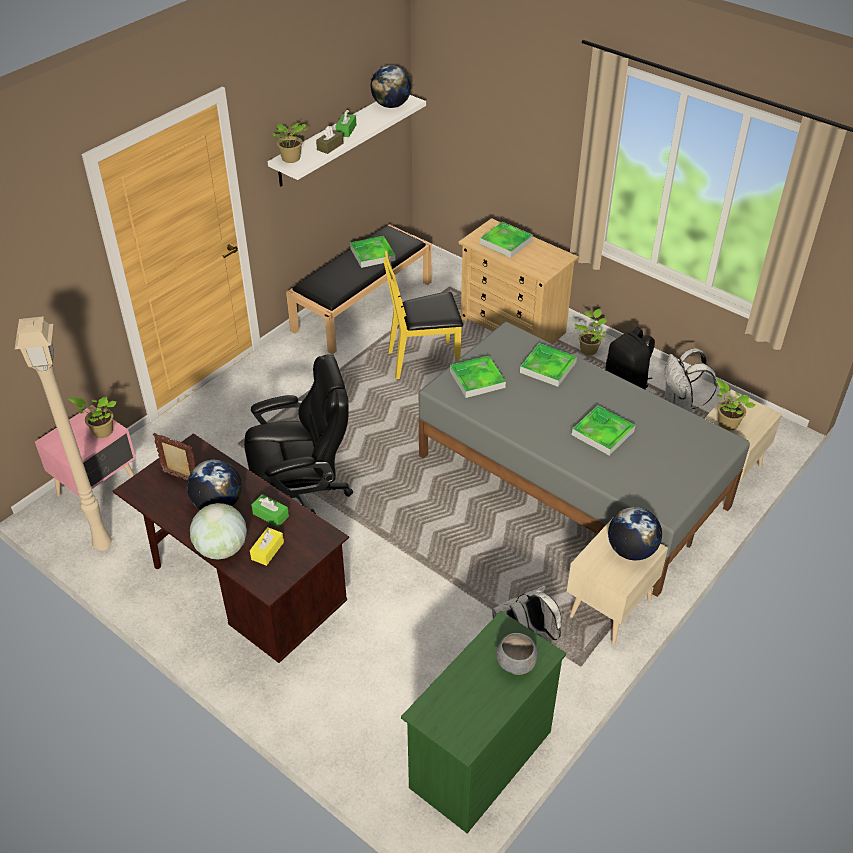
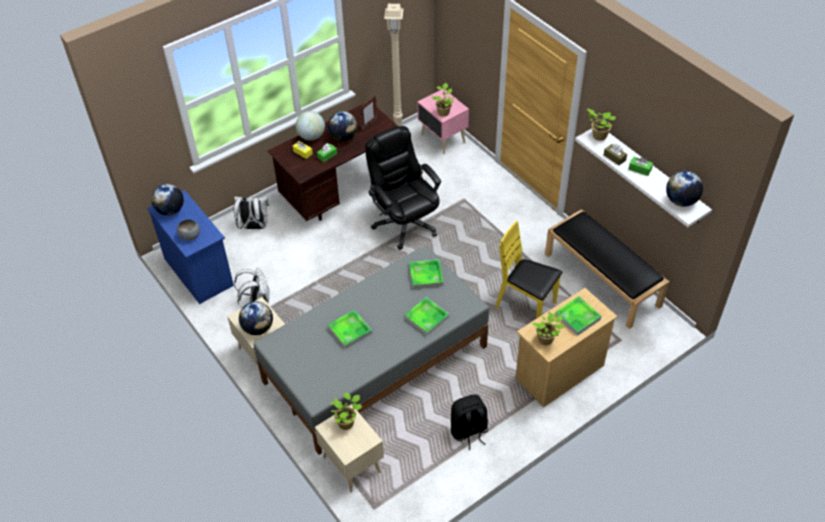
camera: 105 degrees right, 5 degrees up
black office chair [244,354,353,515] -> black office chair turned 150 degrees clockwise [365,126,441,250]
tray [350,236,395,268] -> none
yellow chair [383,251,463,379] -> yellow chair turned 60 degrees counterclockwise [495,221,562,319]
green dresser [401,611,566,833] -> blue dresser [147,190,234,304]
potted plant [575,309,606,355] -> potted plant moved to [532,311,564,345]
white backpack [664,348,717,412] -> white backpack moved to [233,195,269,229]
none -> globe [151,184,184,215]

